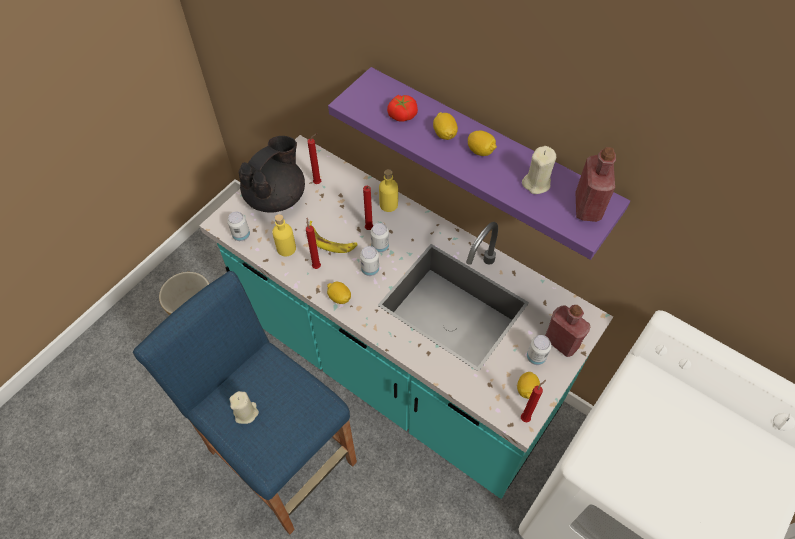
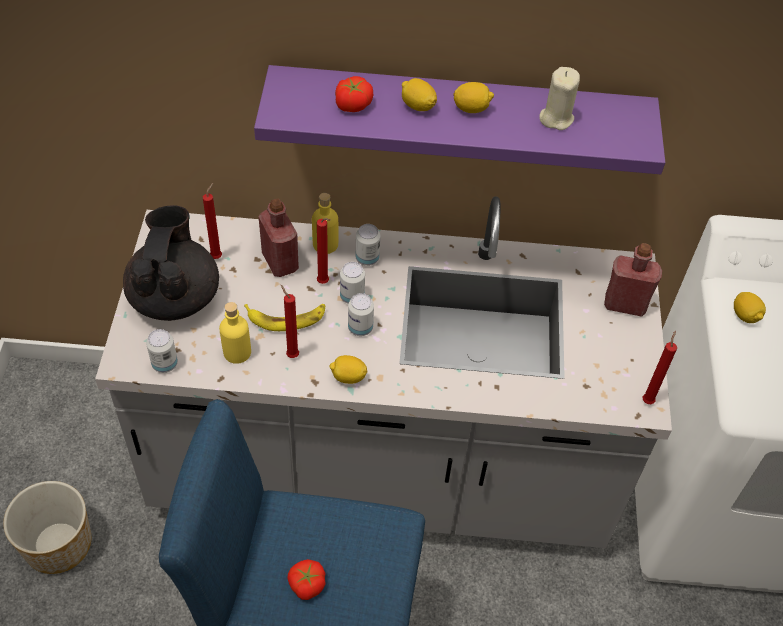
camera: 35 degrees left, 5 degrees down
turquoise counter [199,135,613,499] -> grey counter [95,196,672,548]
beige candle [229,391,259,424] -> tomato [287,559,326,600]
lemon [517,372,540,399] -> lemon moved to [734,292,766,323]
can [527,335,551,365] -> can moved to [356,224,380,266]
red bottle [576,147,616,222] -> red bottle moved to [258,198,299,277]

